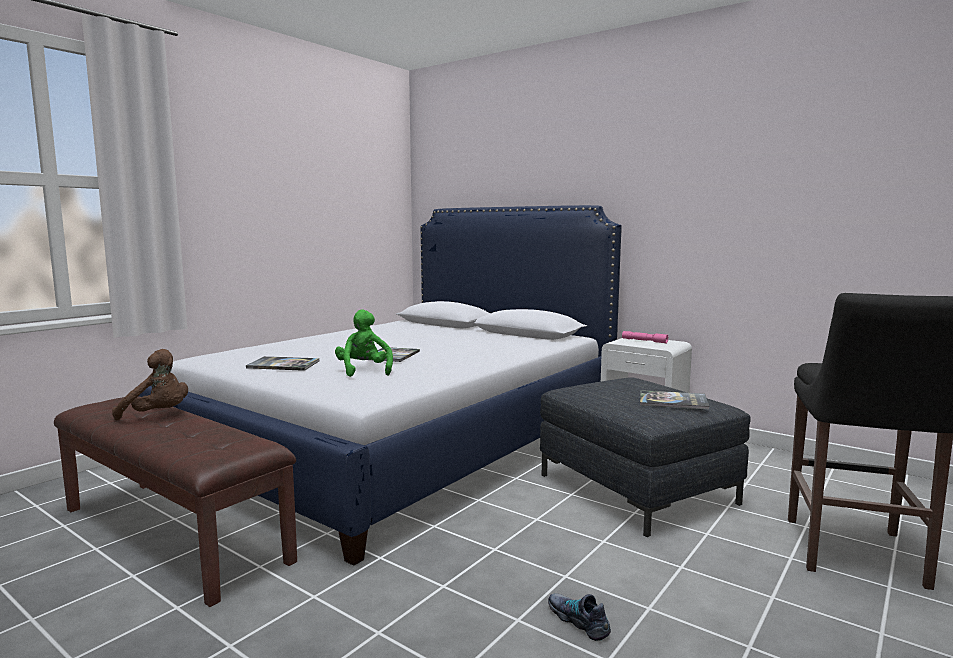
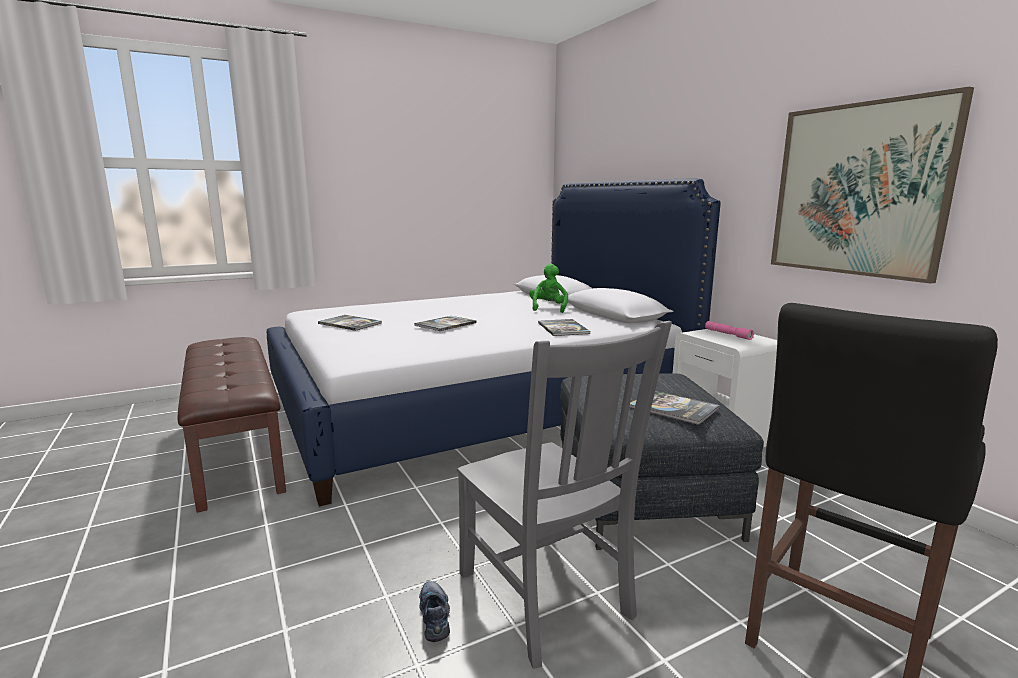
camera: 25 degrees right, 5 degrees up
brown plush toy [112,349,188,420] -> none
green plush toy [335,309,393,377] -> green plush toy moved to [529,264,568,313]
none -> grey chair [457,321,672,669]
none -> book [538,319,590,336]
none -> picture [771,87,974,284]

